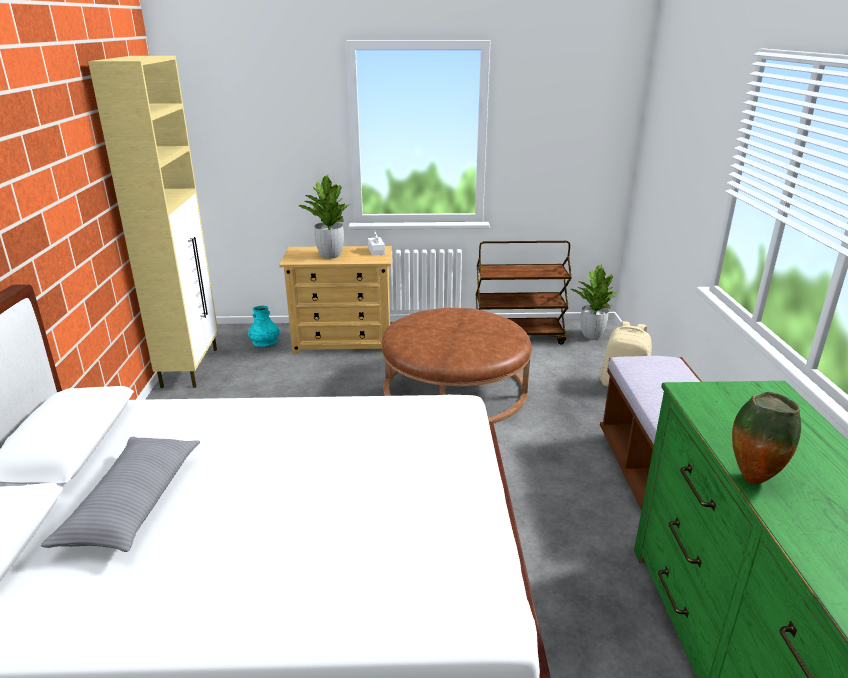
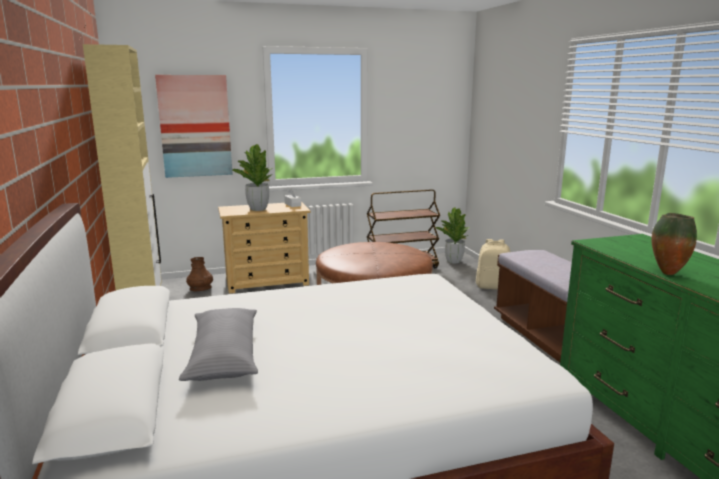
camera: 15 degrees left, 10 degrees down
turquoise vase [248,306,279,347] -> brown vase [186,257,213,291]
none -> picture [155,75,233,178]

